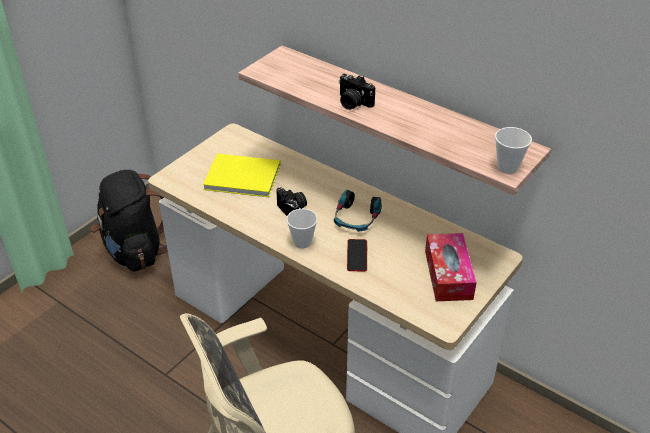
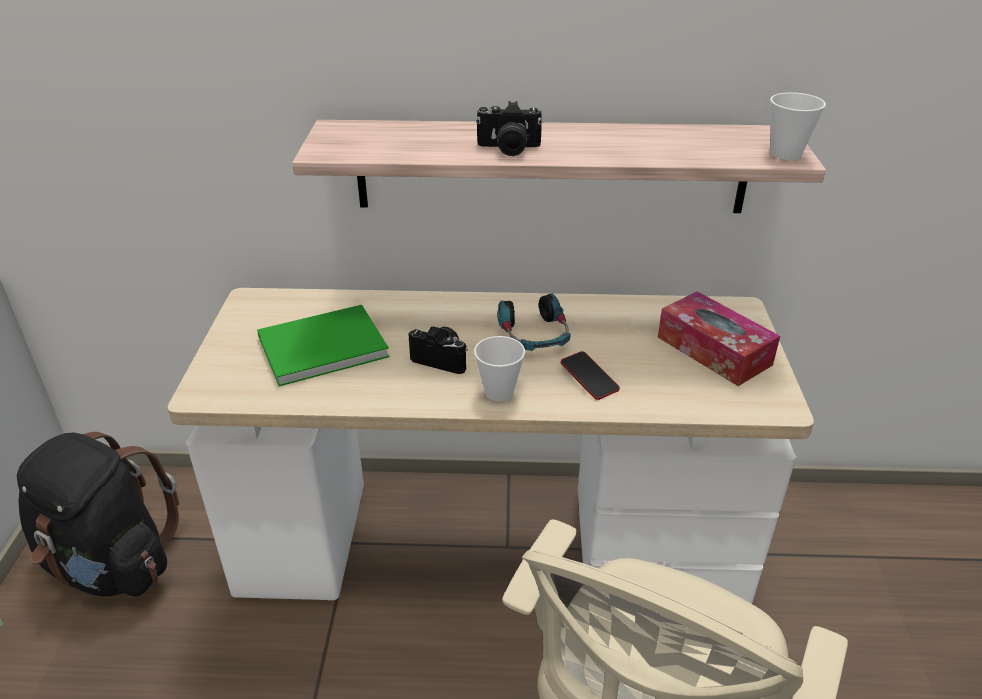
camera: 35 degrees left, 5 degrees down
yellow book [203,154,281,197] -> green book [257,305,389,386]

